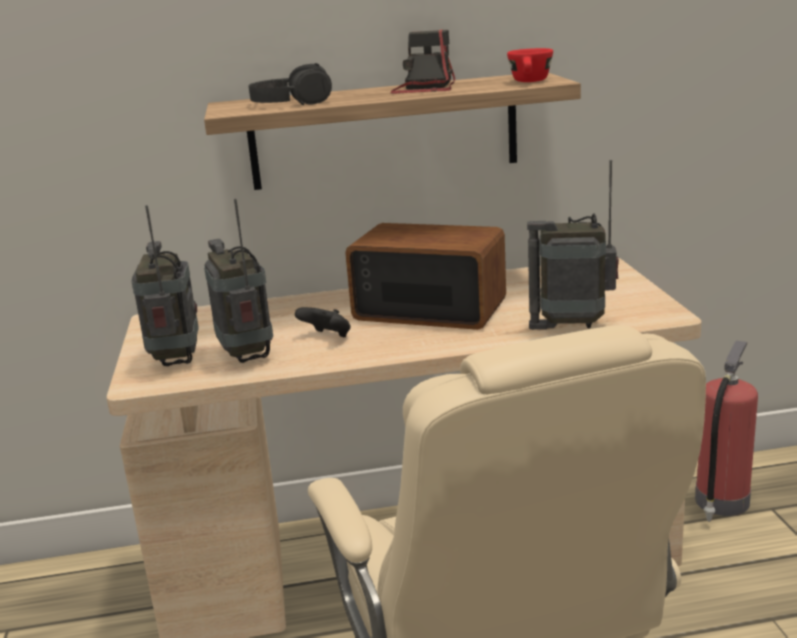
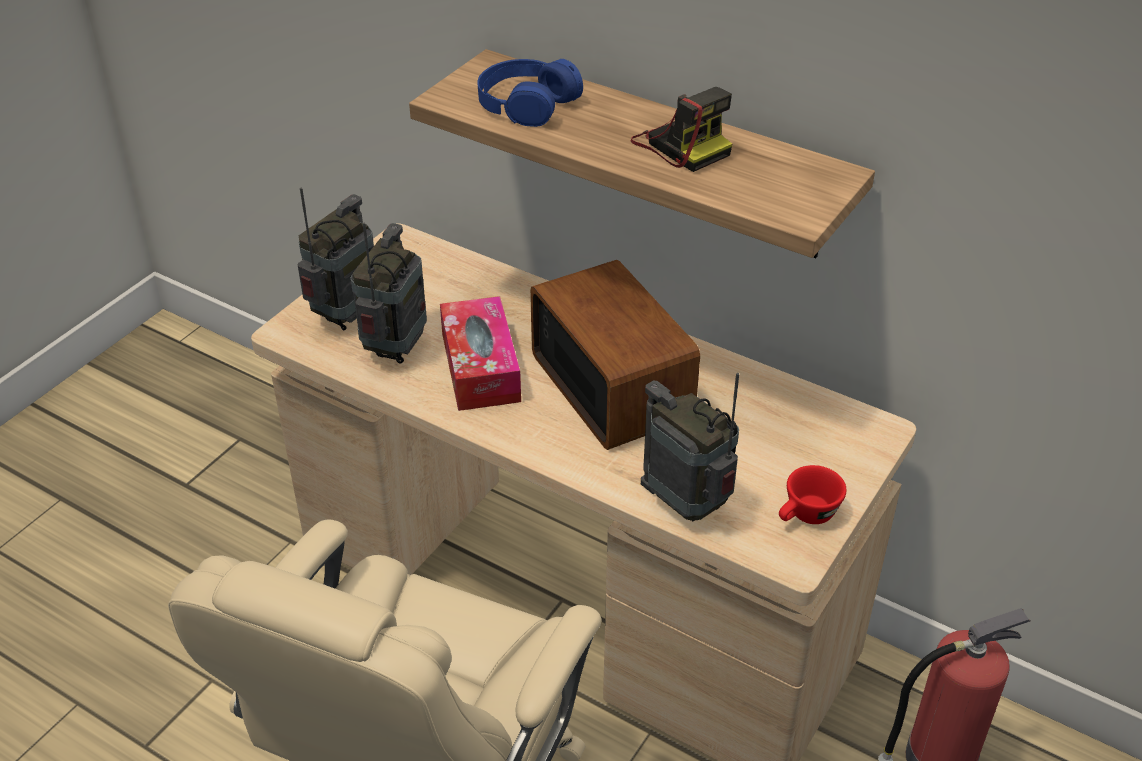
camera: 40 degrees right, 20 degrees up
black headphones [248,63,332,105] -> blue headphones [477,59,583,127]
black game controller [295,307,351,337] -> tissue box [440,296,521,411]
camera [390,30,455,94] -> camera turned 90 degrees clockwise [631,87,732,172]
red cup [507,48,553,82] -> red cup moved to [779,465,846,524]

